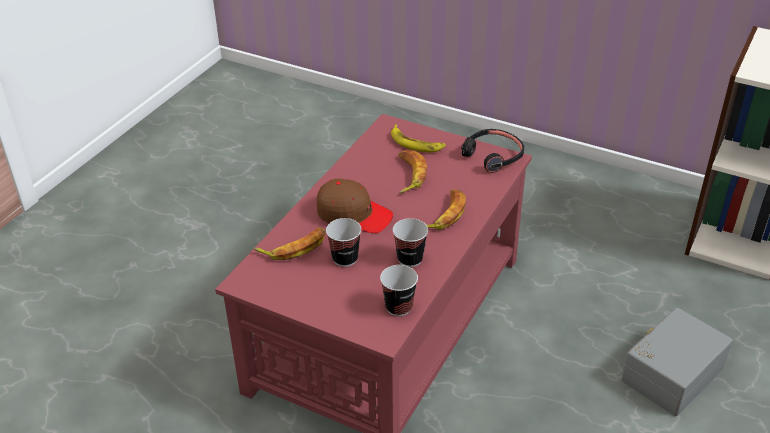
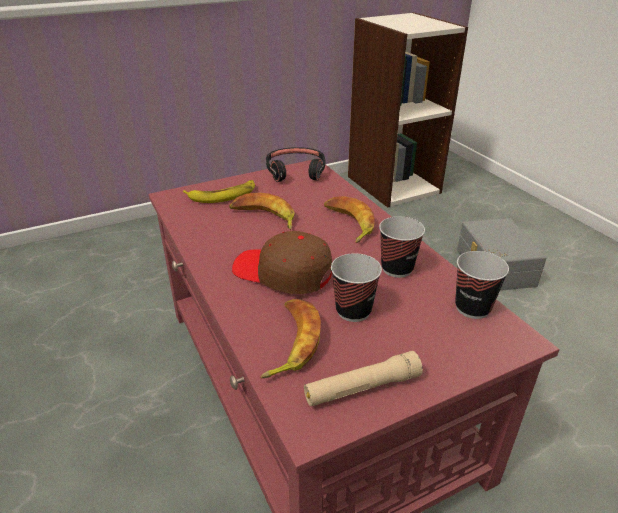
camera: 55 degrees left, 5 degrees down
brown cap [317,179,393,233] -> brown cap turned 120 degrees counterclockwise [232,231,332,294]
none -> beige flashlight [304,351,423,406]

